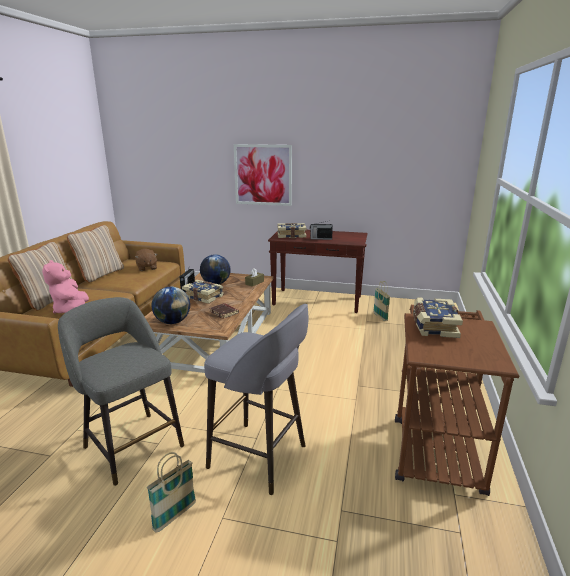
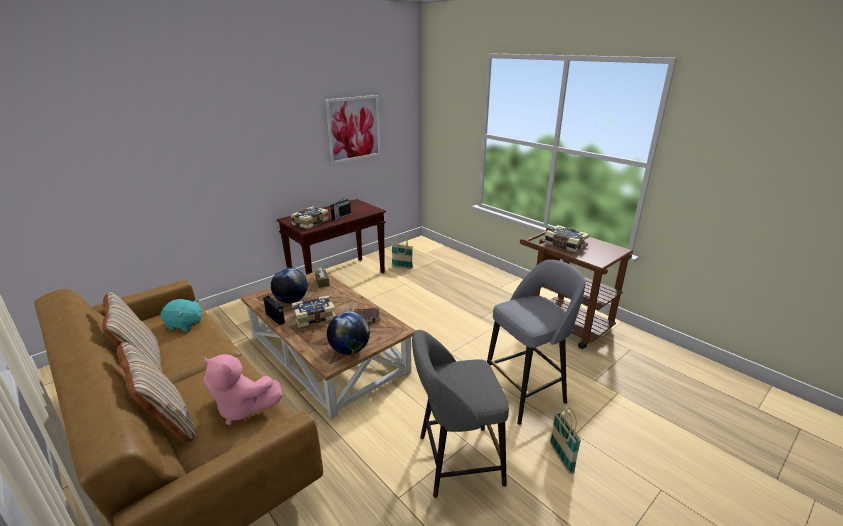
camera: 55 degrees left, 5 degrees up
brown plush toy [135,249,158,271] -> turquoise plush toy [161,299,202,331]
picture [234,144,292,206] -> picture moved to [325,95,381,164]

